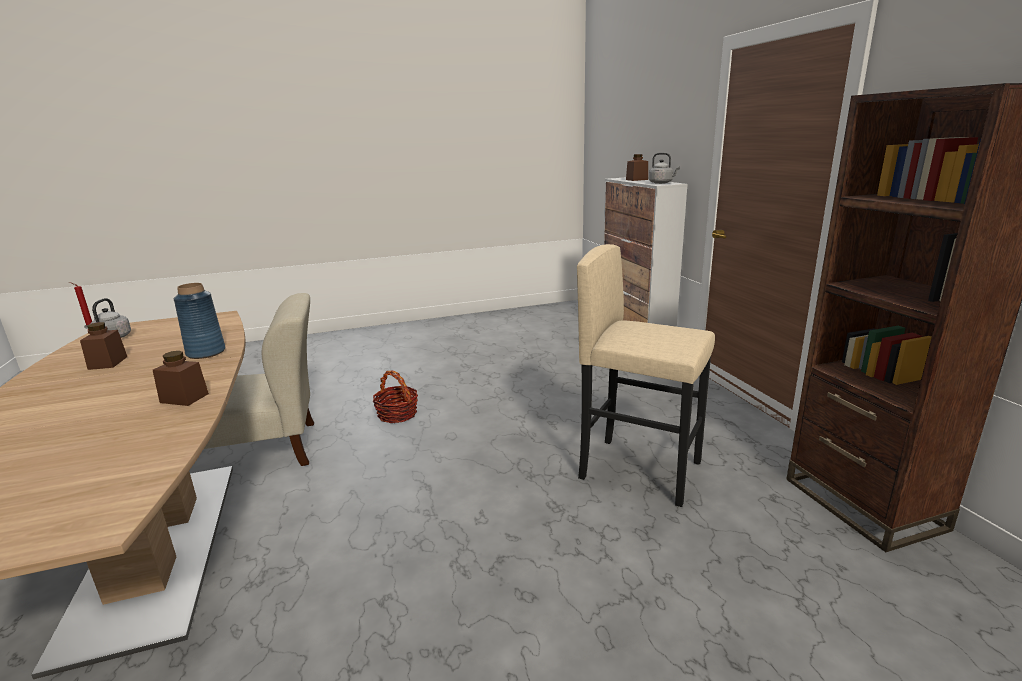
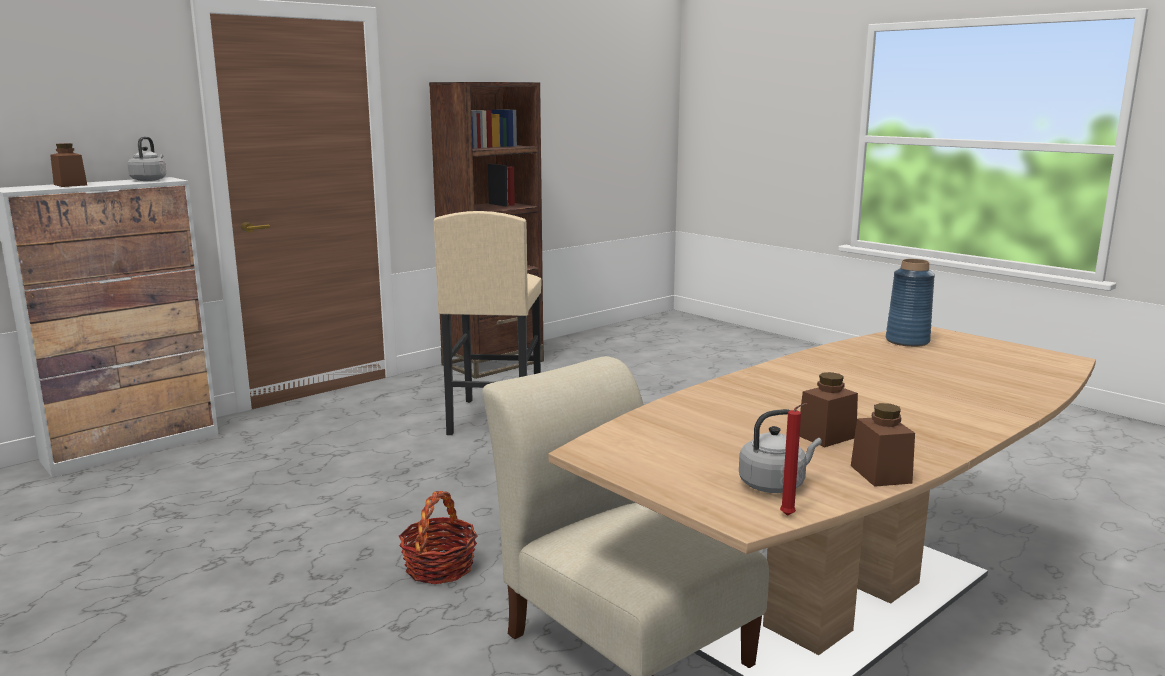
camera: 115 degrees left, 5 degrees down
brown jar [153,351,209,406] -> brown jar moved to [851,403,915,487]
blue vase [174,283,225,359] -> blue vase moved to [886,259,935,347]

